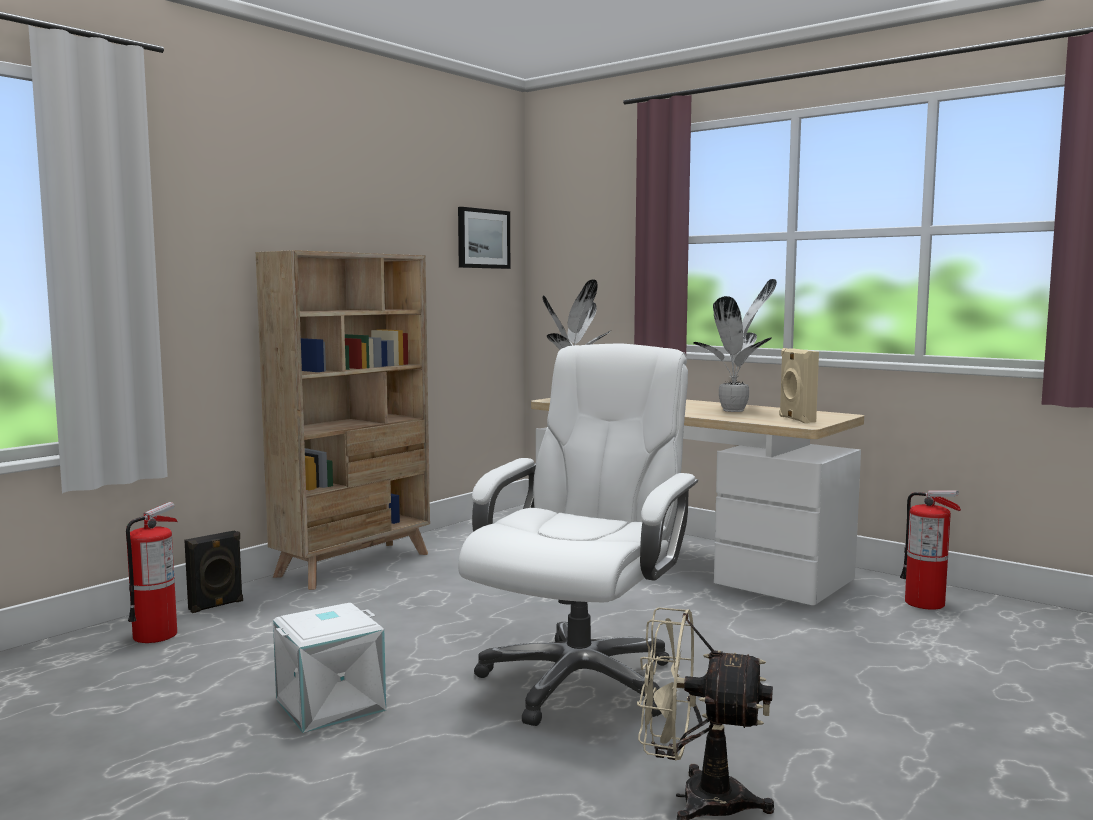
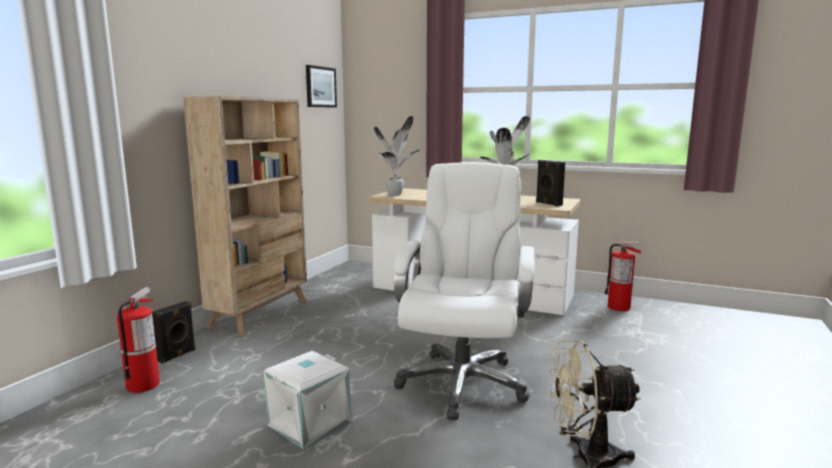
camera: 15 degrees left, 5 degrees up
beige speaker [779,348,819,423] -> black speaker [536,160,565,207]

